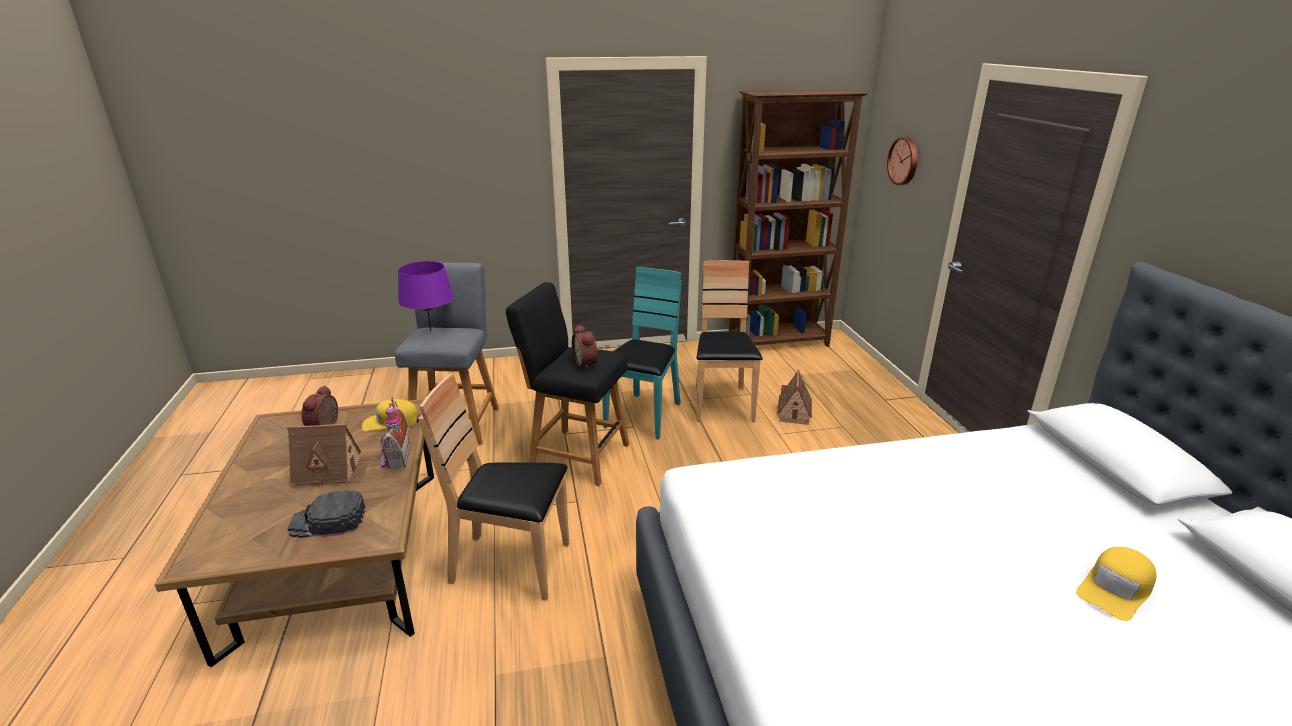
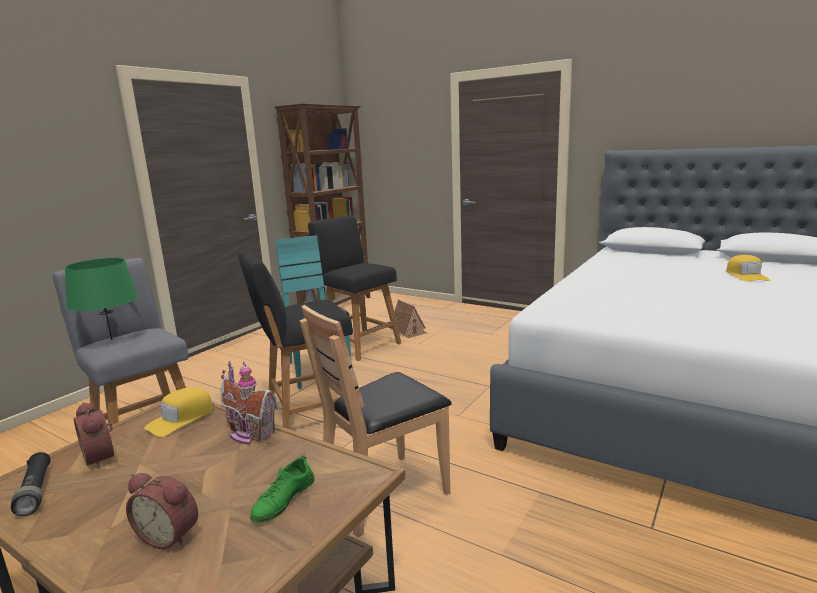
camera: 45 degrees left, 10 degrees down
toy house [287,423,371,488] -> none
black cap [287,490,365,538] -> green shoe [250,456,315,523]
purple table lamp [398,261,454,331] -> green table lamp [65,258,138,340]
alarm clock [572,325,598,370] -> alarm clock moved to [126,473,198,549]
brown chair [696,260,763,422] -> black stool [308,215,401,361]
wall clock [887,137,918,185] -> none
none -> black flashlight [11,452,51,516]

